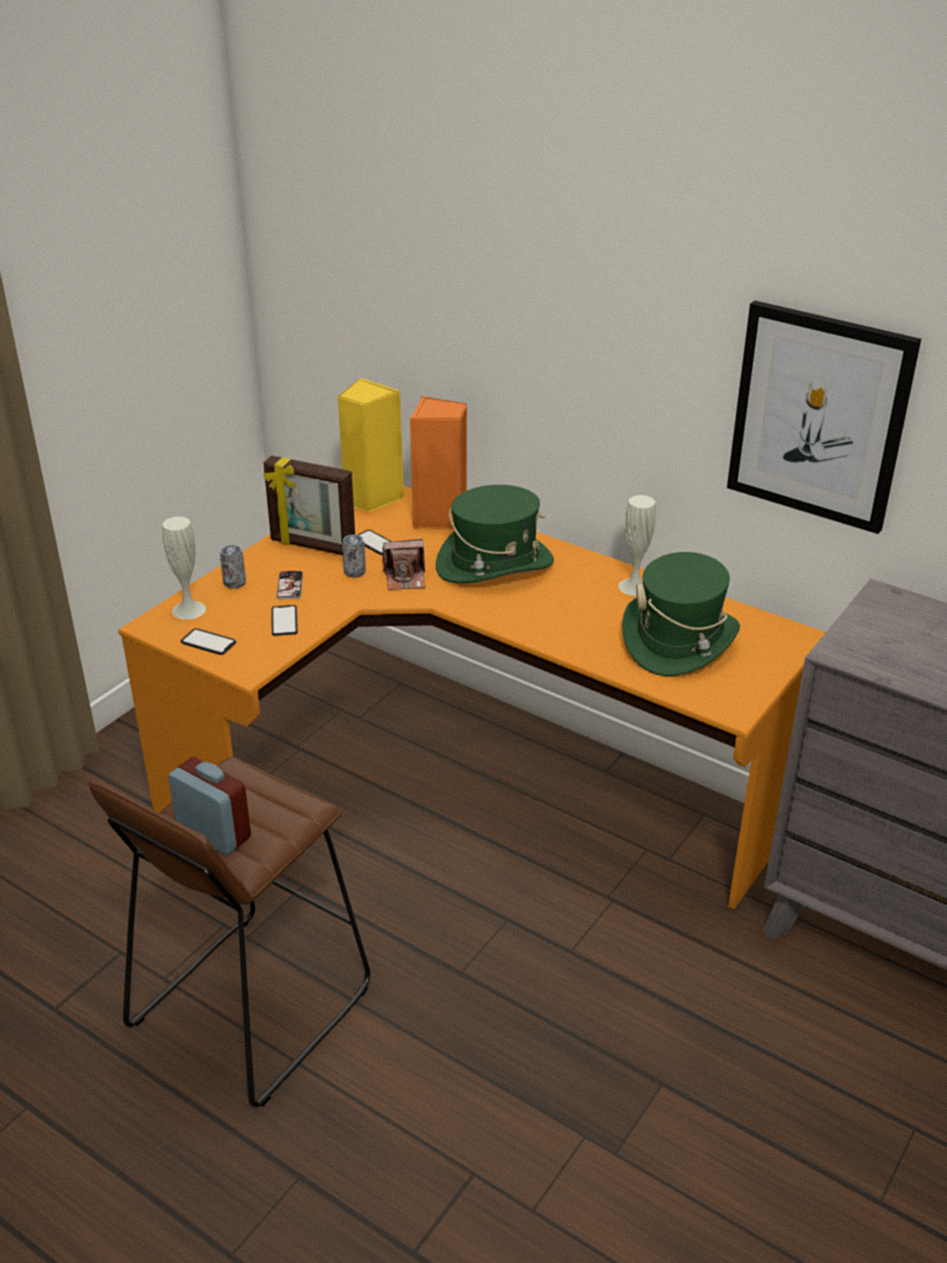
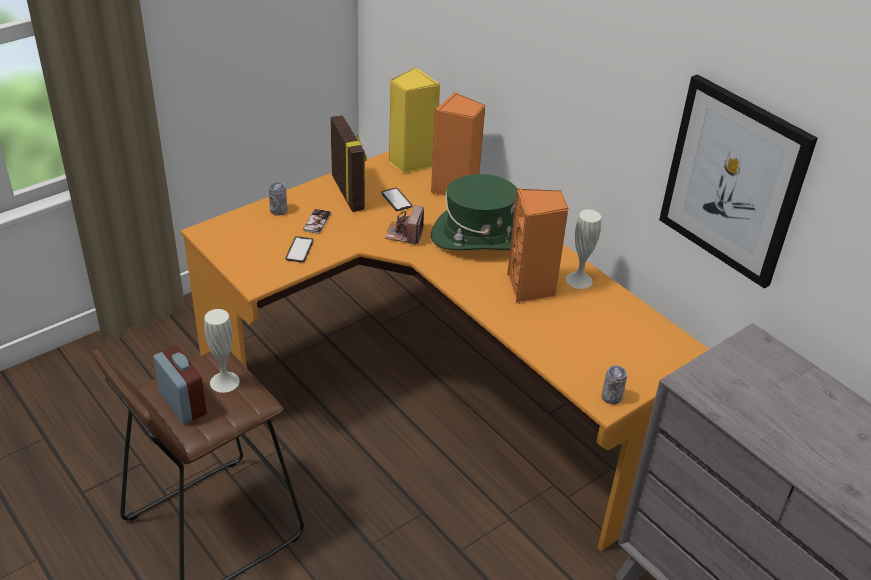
camera: 15 degrees right, 5 degrees up
white vase [162,517,206,620] -> white vase moved to [204,309,240,393]
phone [181,628,236,655] -> none
picture frame [263,456,355,555] -> picture frame turned 150 degrees counterclockwise [330,115,367,212]
can [342,534,366,578] -> can moved to [601,365,627,404]
camera [382,539,425,590] -> camera turned 90 degrees clockwise [385,206,424,244]
green hat [622,552,740,676] -> none
none -> orange speaker [507,188,569,304]

